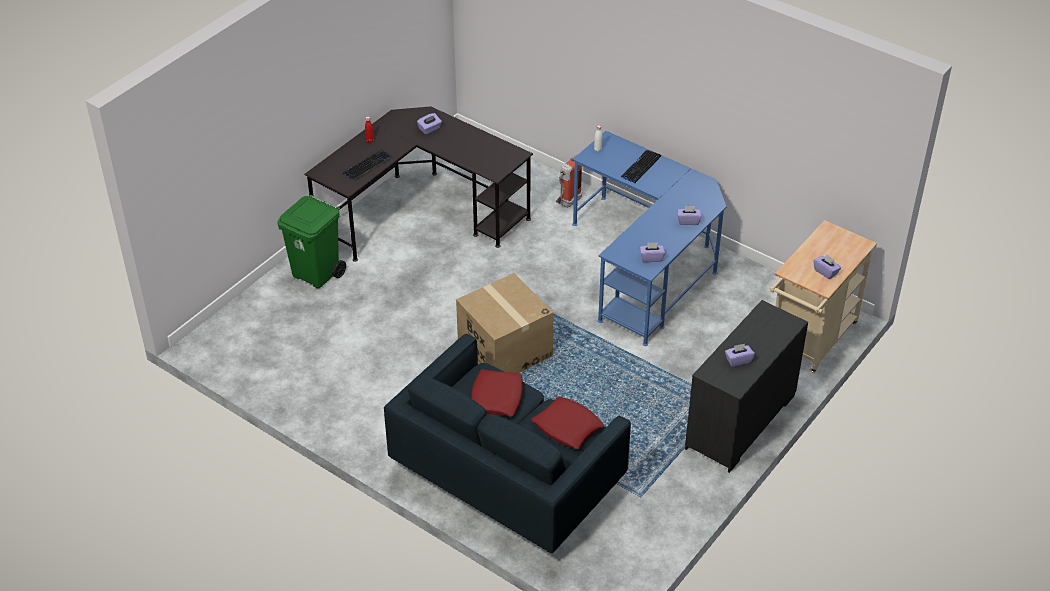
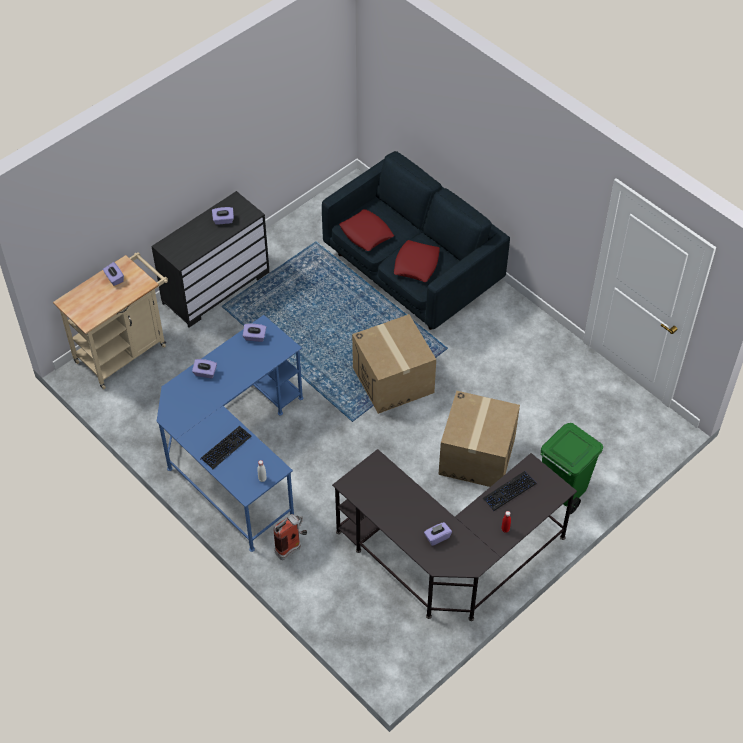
camera: 170 degrees left, 10 degrees up
none -> cardboard box [439,391,520,487]

